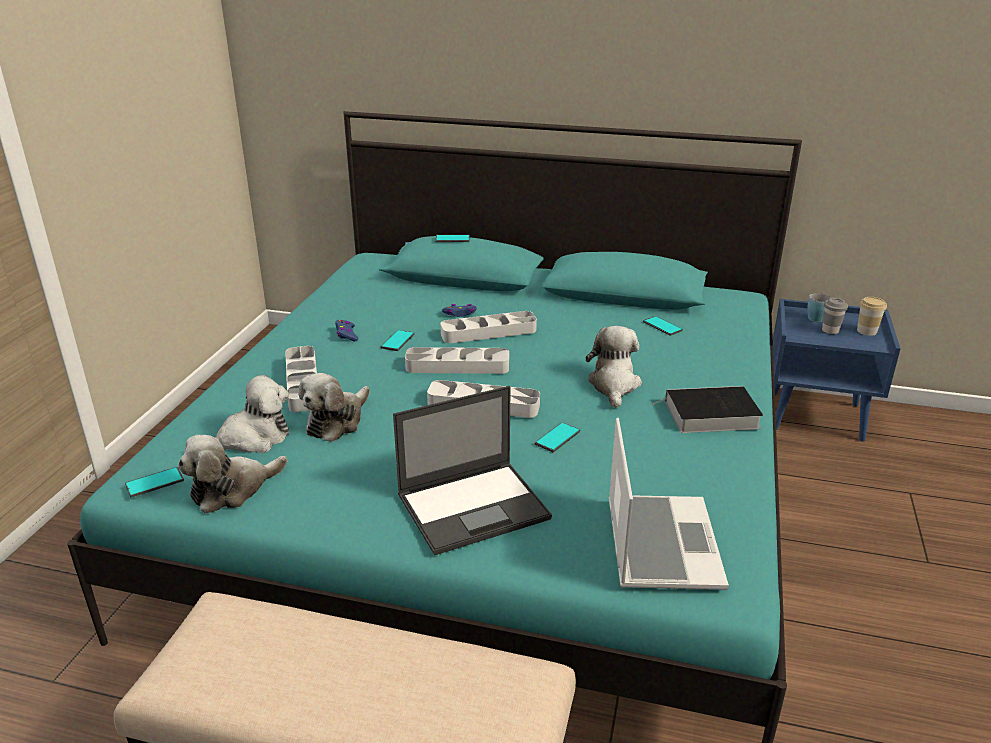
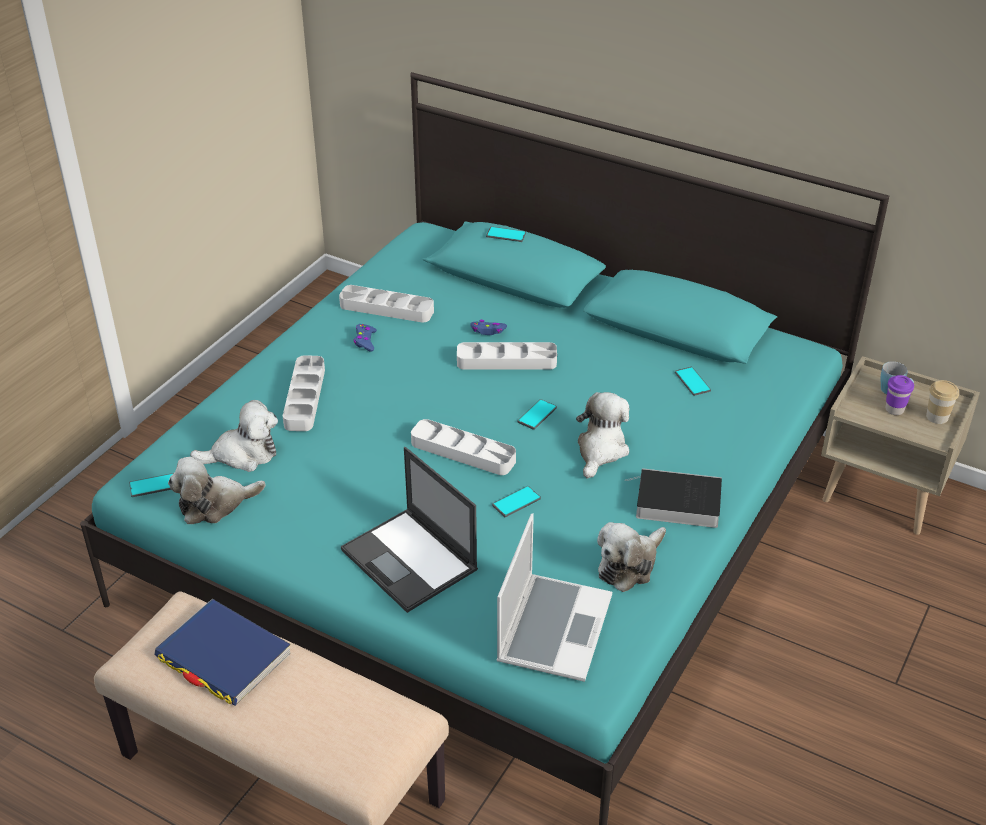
camera: 15 degrees right, 10 degrees up
plush toy [298,373,370,442] -> plush toy moved to [597,522,666,592]
phone [381,330,414,351] -> phone moved to [517,399,557,430]
laptop [393,386,552,555] -> laptop turned 60 degrees clockwise [341,447,478,613]
grey tray [405,347,509,374] -> grey tray moved to [339,285,434,323]
blue nightstand [773,299,901,442] -> beige nightstand [821,356,980,535]
grey cup [822,298,848,334] -> purple cup [885,375,914,415]
none -> blue book [154,599,291,706]

